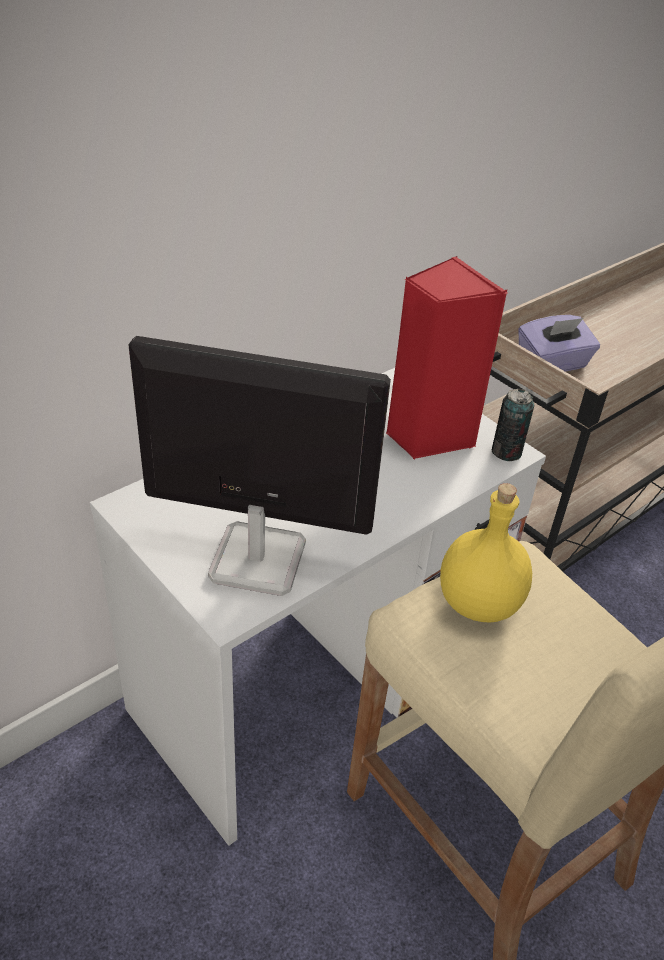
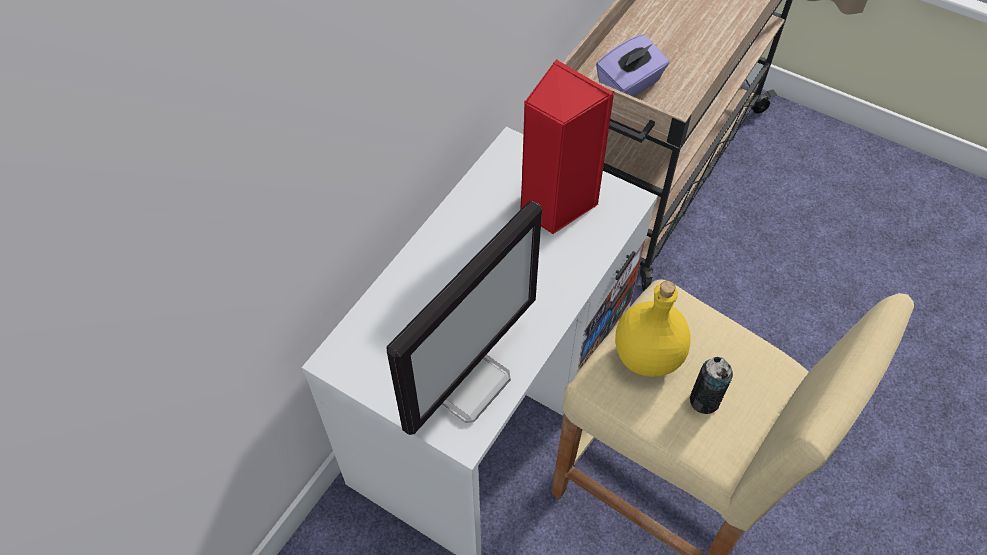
camera: 15 degrees left, 15 degrees up
monitor [128,336,391,596] -> monitor turned 135 degrees clockwise [386,201,542,435]
can [492,389,534,461] -> can moved to [690,357,733,414]

